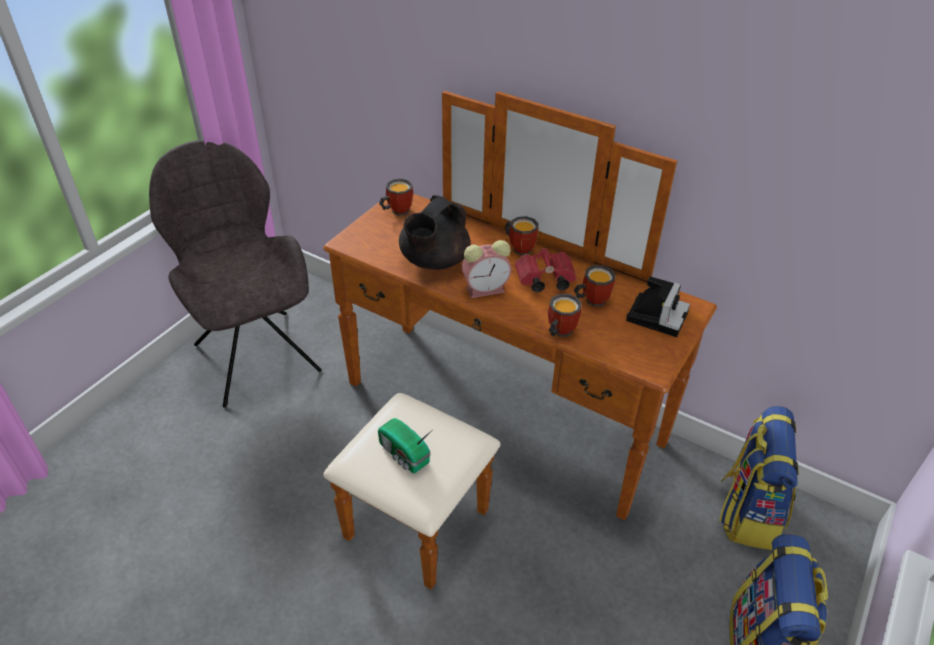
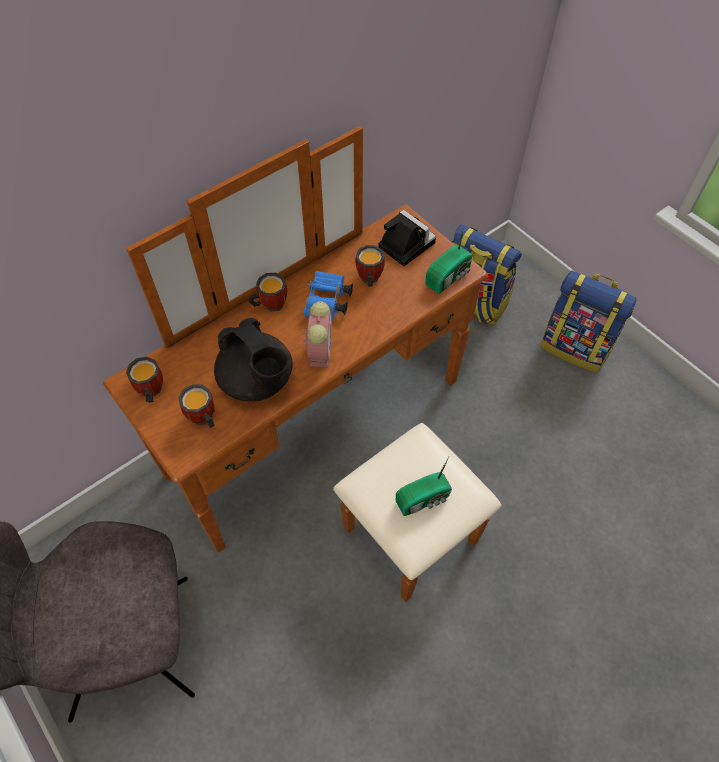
camera: 70 degrees left, 15 degrees up
red binoculars [515,248,576,292] -> blue binoculars [303,271,353,320]
mug [548,294,582,337] -> mug moved to [178,384,215,428]
none -> radio [425,221,473,294]

